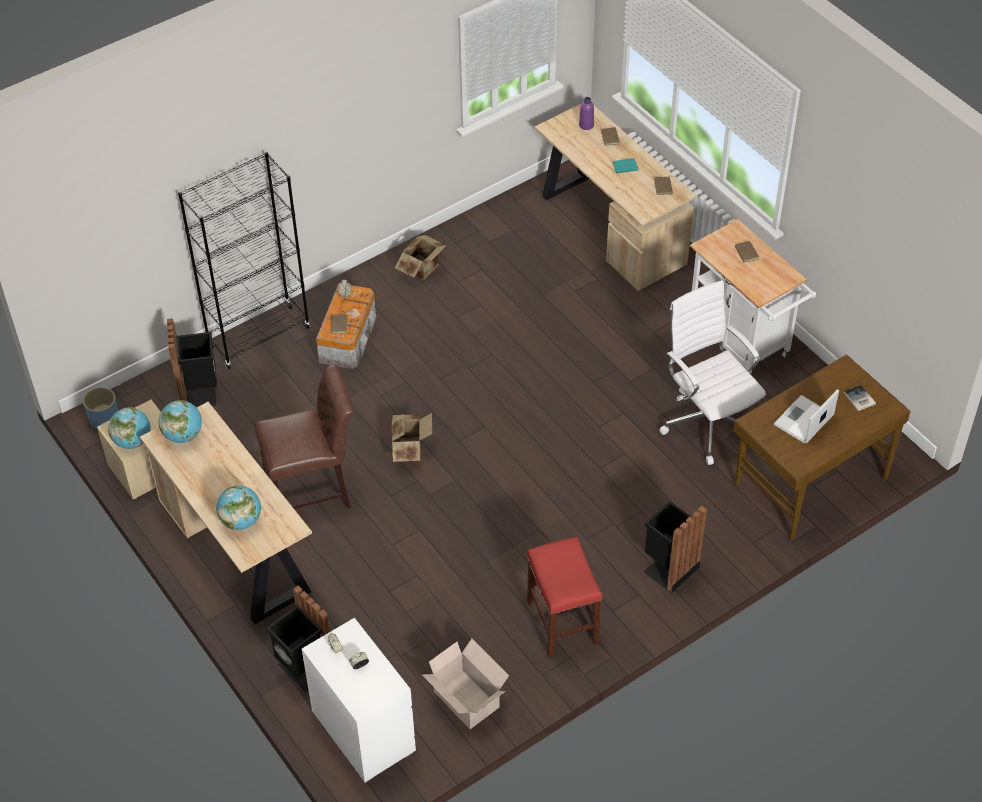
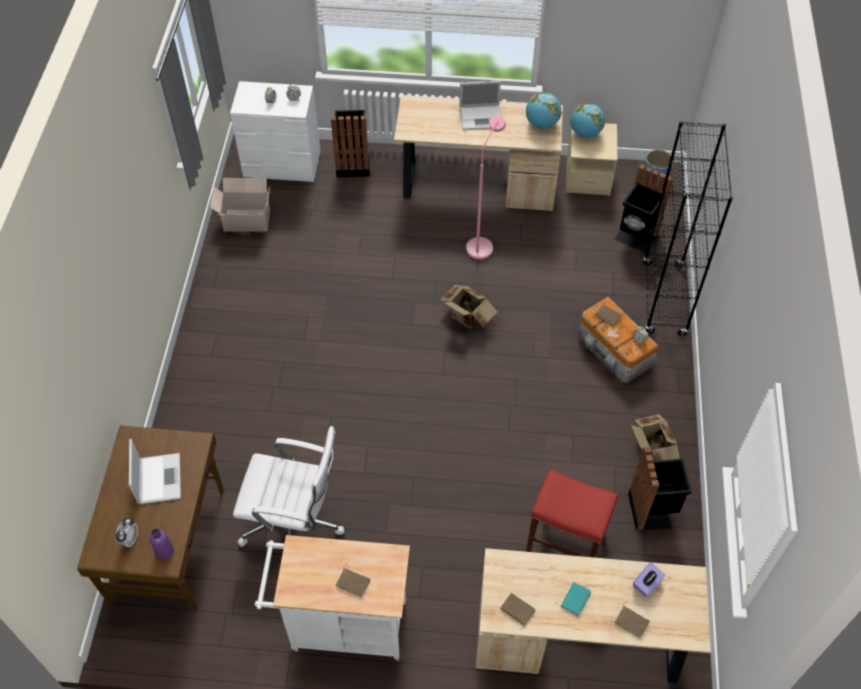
camera: 130 degrees right, 5 degrees up
globe [216,486,261,530] -> none
brown chair [255,365,354,509] -> pink floor lamp [466,115,506,260]
red stool [527,537,603,658] -> red stool moved to [526,469,618,558]
purple bottle [579,97,594,130] -> purple bottle moved to [150,529,174,560]
black trash can [643,501,707,593] -> black trash can moved to [628,447,692,531]
book [844,385,876,411] -> alarm clock [115,518,138,547]
none -> laptop [459,81,501,130]
none -> purple tissue box [633,562,665,597]

